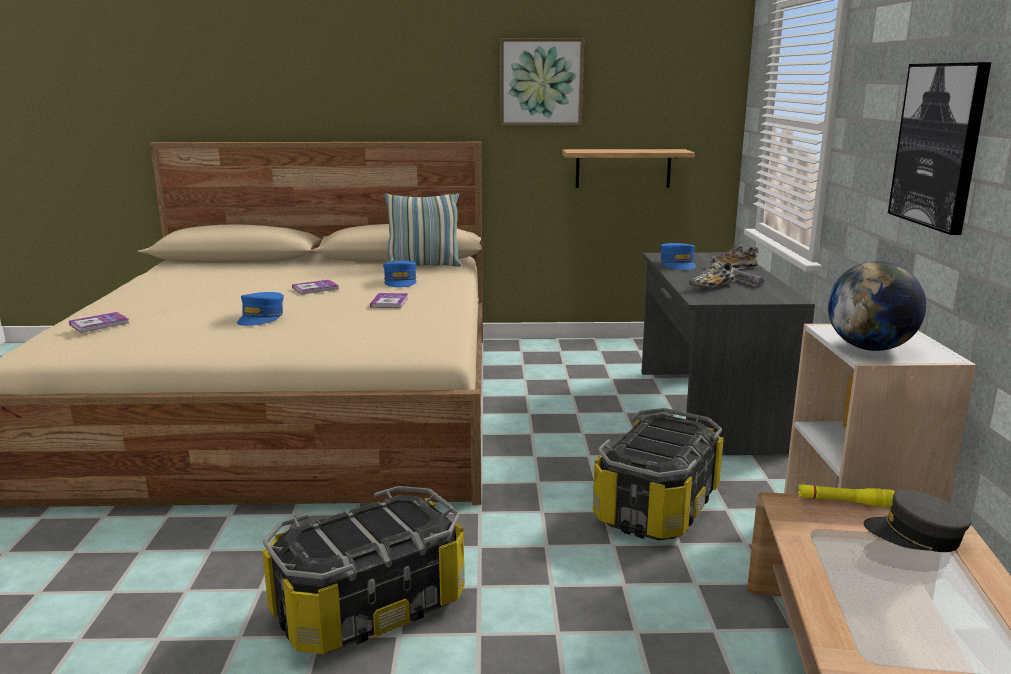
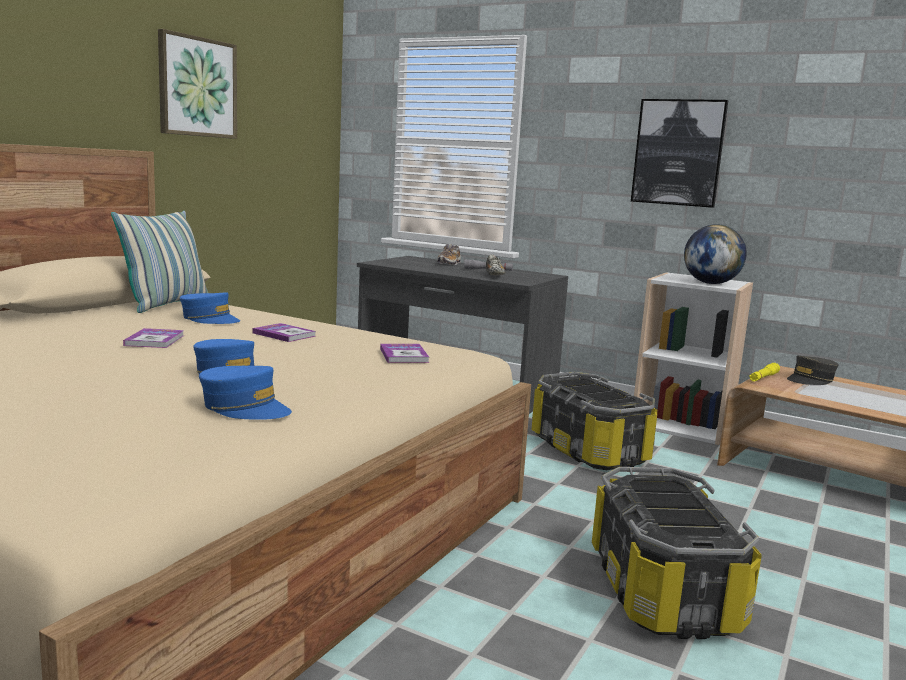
camera: 60 degrees left, 5 degrees down
book [69,312,129,333] -> book moved to [380,344,429,363]
shelf [562,149,695,188] -> none
blue cap [660,243,696,270] -> blue cap moved to [199,366,292,420]

